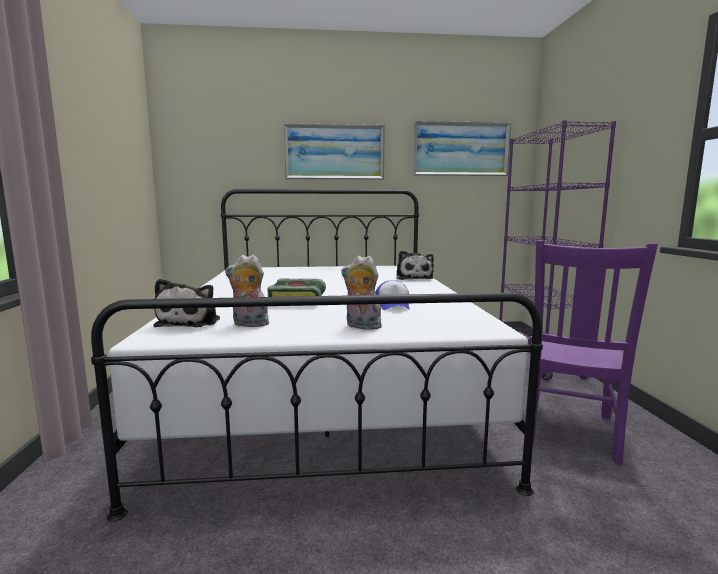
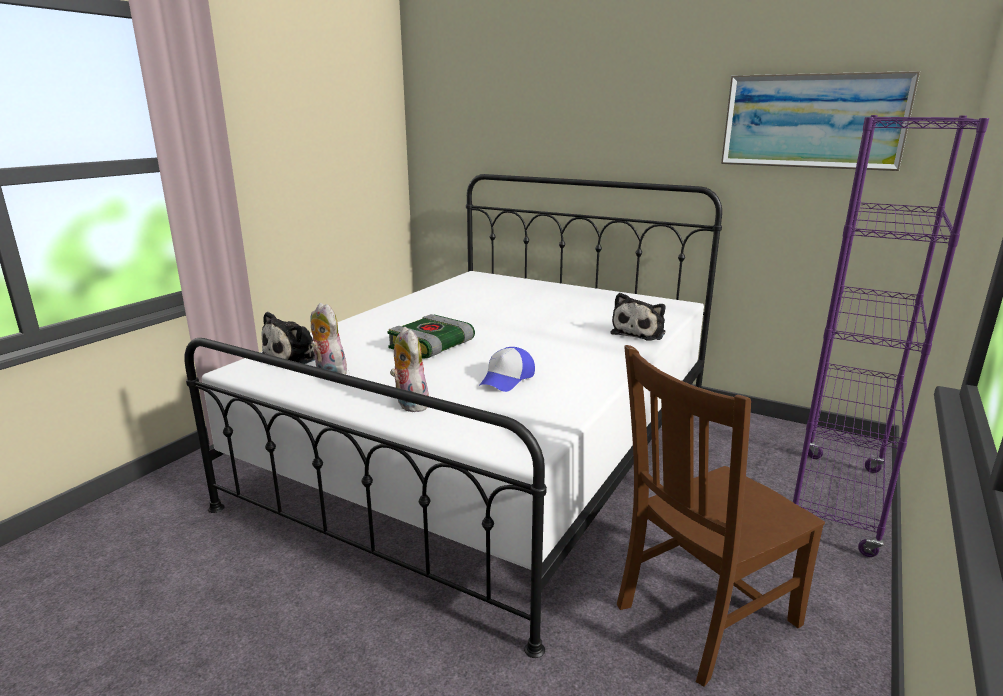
camera: 35 degrees right, 10 degrees up
picture [284,123,385,180] -> none
purple chair [533,240,658,465] -> brown chair [617,345,825,687]

